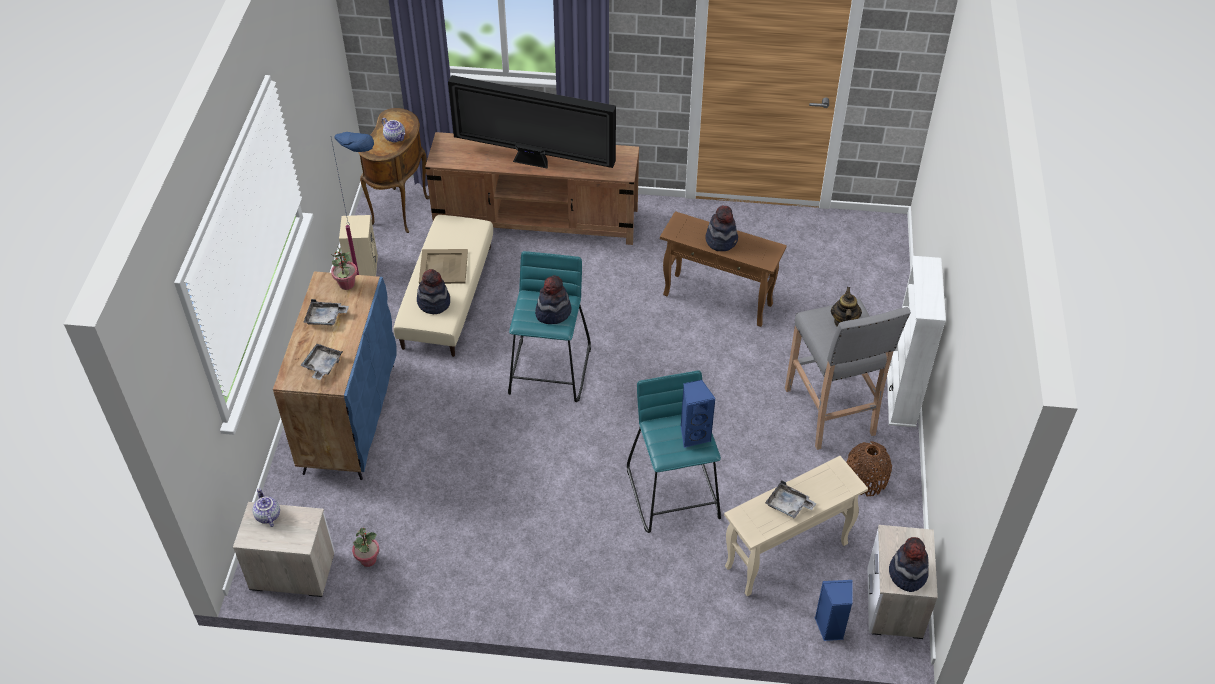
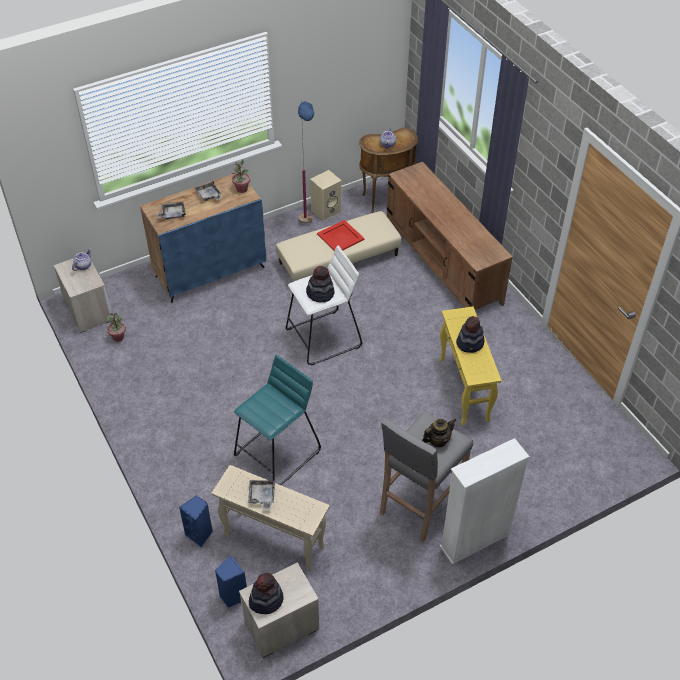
camera: 55 degrees right, 0 degrees up
hat [417,269,450,314] -> none
beige tray [419,249,468,284] -> red tray [317,220,365,251]
television [448,75,616,169] -> none
turquoise stool [508,251,591,402] -> white stool [286,246,362,365]
brown side table [660,211,787,327] -> yellow side table [440,307,502,426]
blue speaker [681,379,716,448] -> blue speaker moved to [179,495,213,547]
brown vase [846,441,892,497] -> none

